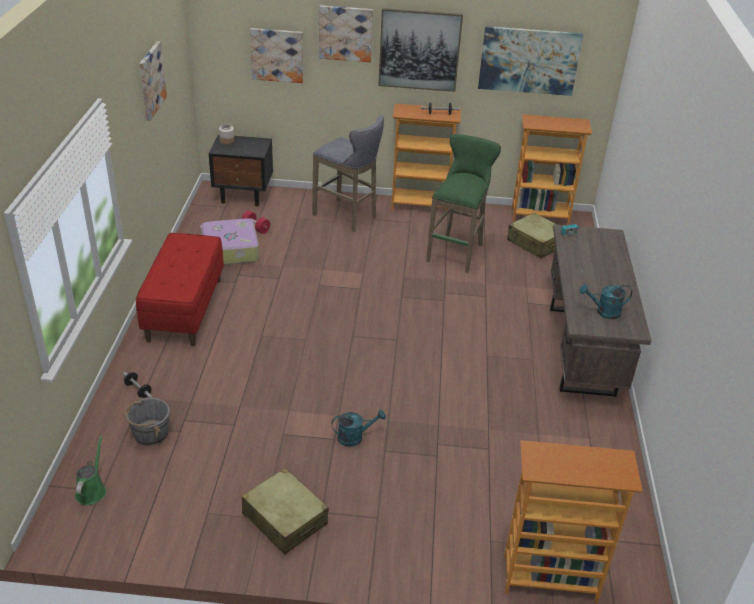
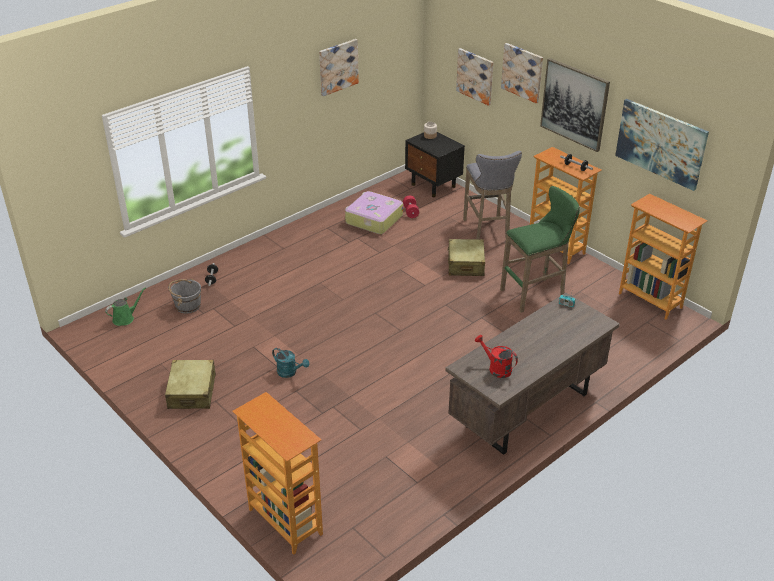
camera: 45 degrees right, 0 degrees up
red bench [136,233,224,346] -> none
beige suitcase [507,213,556,258] -> beige suitcase moved to [447,239,485,276]
turquoise watering can [579,284,632,319] -> red watering can [475,335,518,378]

